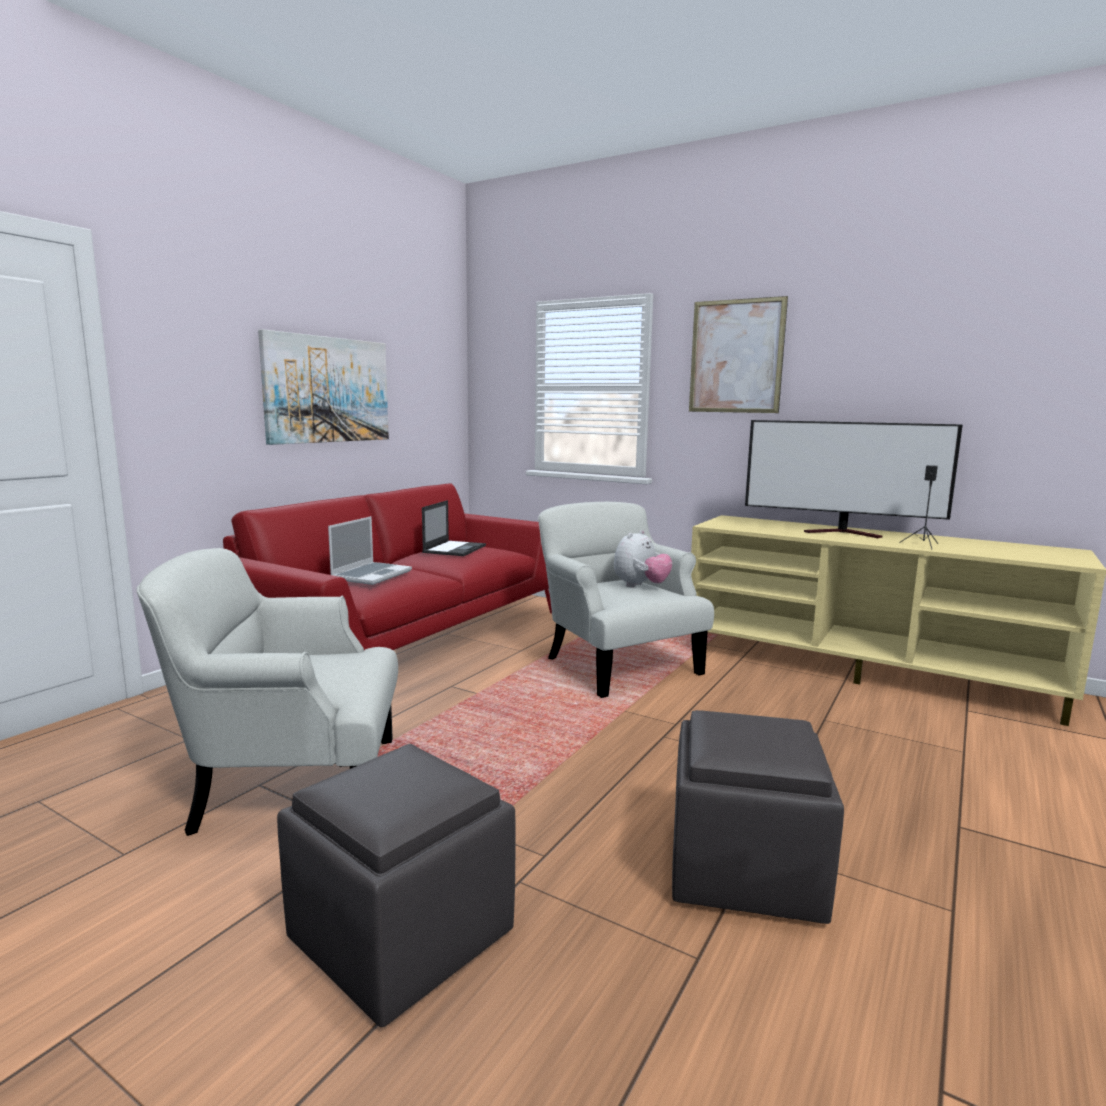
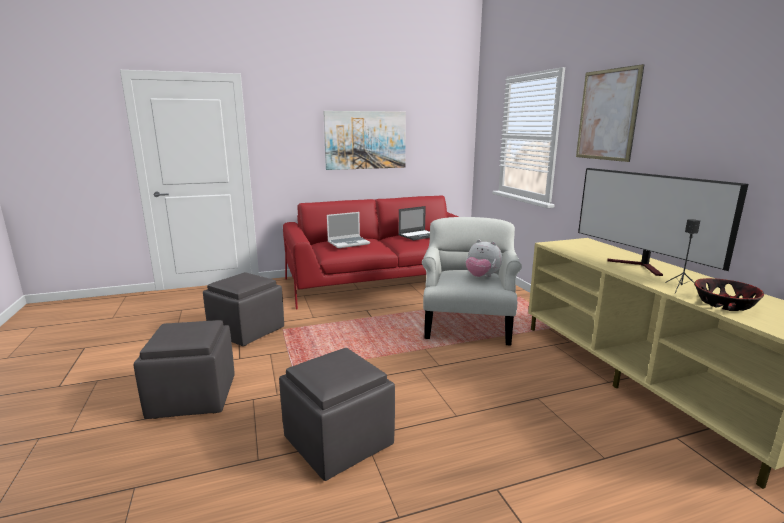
camera: 40 degrees right, 5 degrees up
white armchair [137,548,398,836] -> grey ottoman [203,272,284,346]
plush toy [614,530,672,587] -> plush toy turned 45 degrees clockwise [466,240,502,277]
none -> bowl [694,278,764,311]

